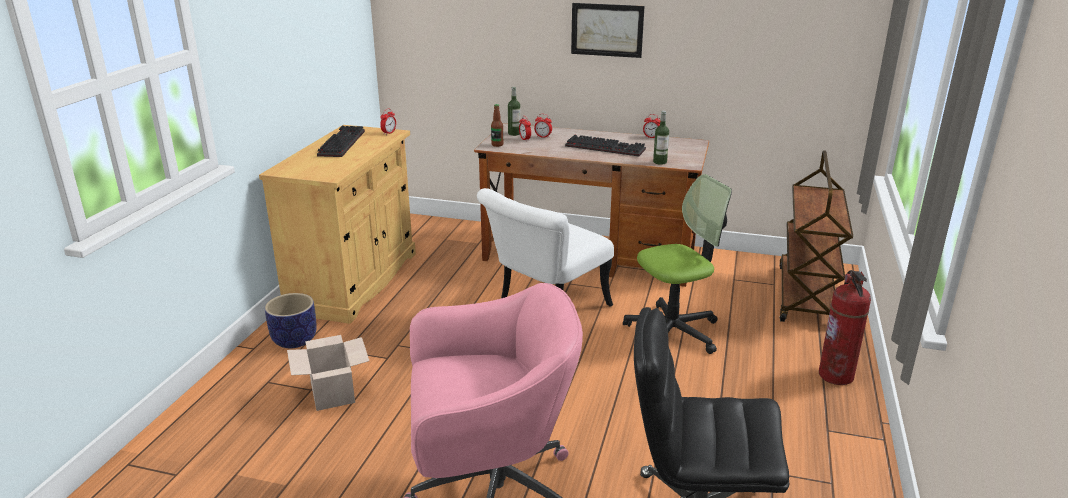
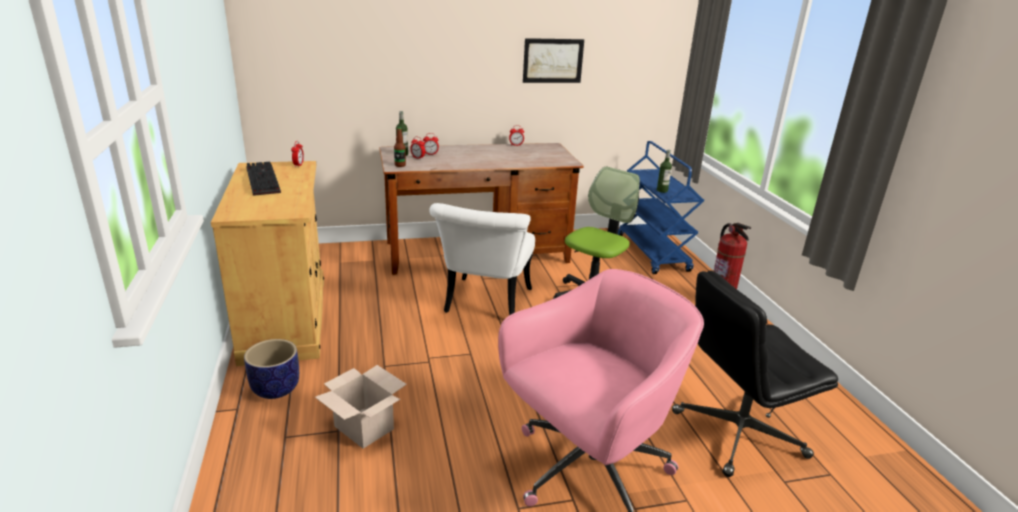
camera: 30 degrees left, 0 degrees up
keyboard [565,134,646,157] -> none
picture [571,3,645,58] -> picture moved to [523,38,584,83]
bottle [653,111,669,165] -> bottle moved to [657,149,672,193]
brown cart [779,150,853,322] -> blue cart [617,141,704,274]

